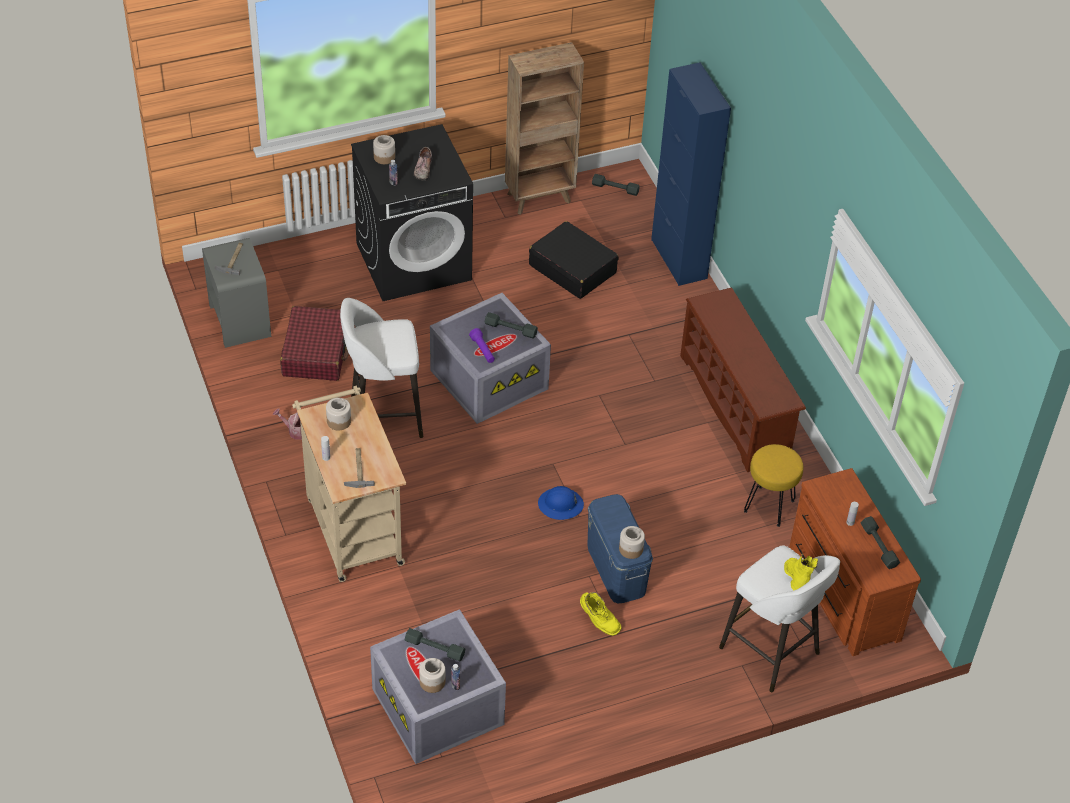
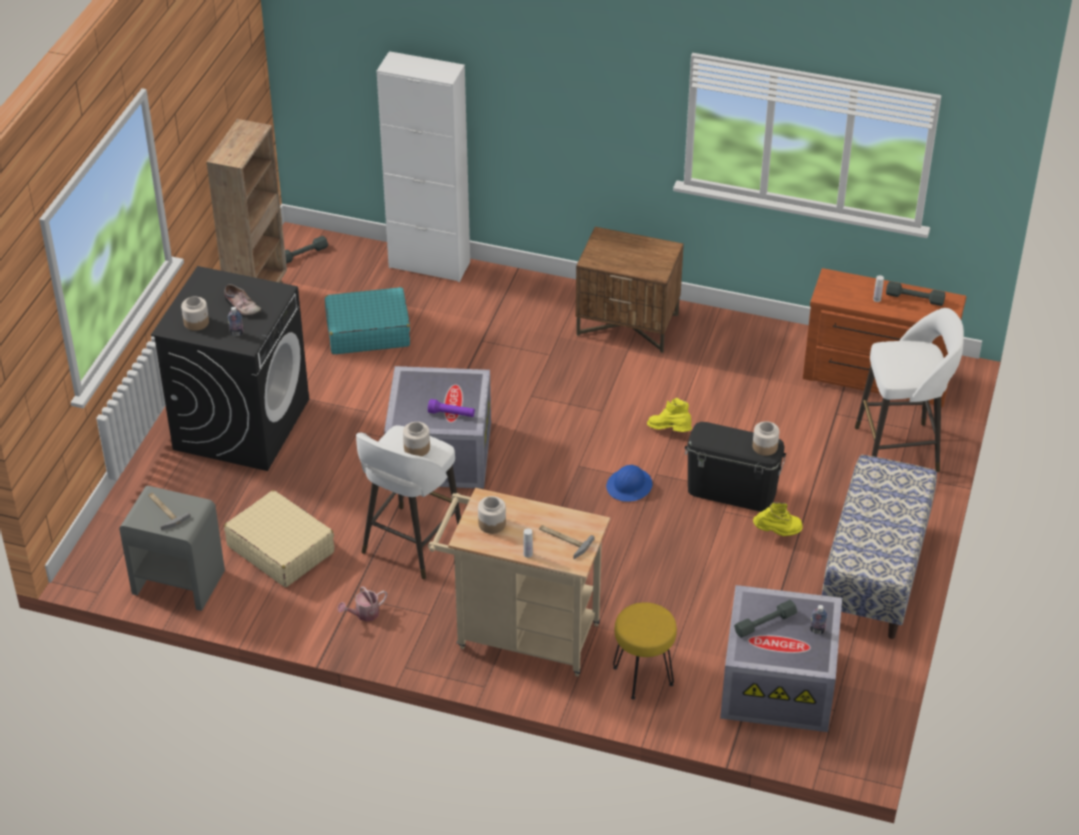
camera: 50 degrees left, 5 degrees down
red suitcase [280,306,349,381] -> beige suitcase [224,490,334,587]
jar [419,658,445,693] -> jar moved to [403,422,430,456]
grey dumbbell [485,312,538,339] -> none
black suitcase [529,221,619,299] -> turquoise suitcase [325,287,410,354]
blue storage box [587,494,653,604] -> black storage box [685,422,786,512]
blue cabinet [651,62,731,286] -> white cabinet [377,51,470,282]
brown shoe rack [680,288,806,472] -> brown nightstand [576,227,684,353]
yellow stool [744,444,804,527] -> yellow stool moved to [613,602,677,700]
yellow boot [784,554,818,590] -> yellow boot moved to [647,398,692,432]
none -> bench [822,455,937,639]

